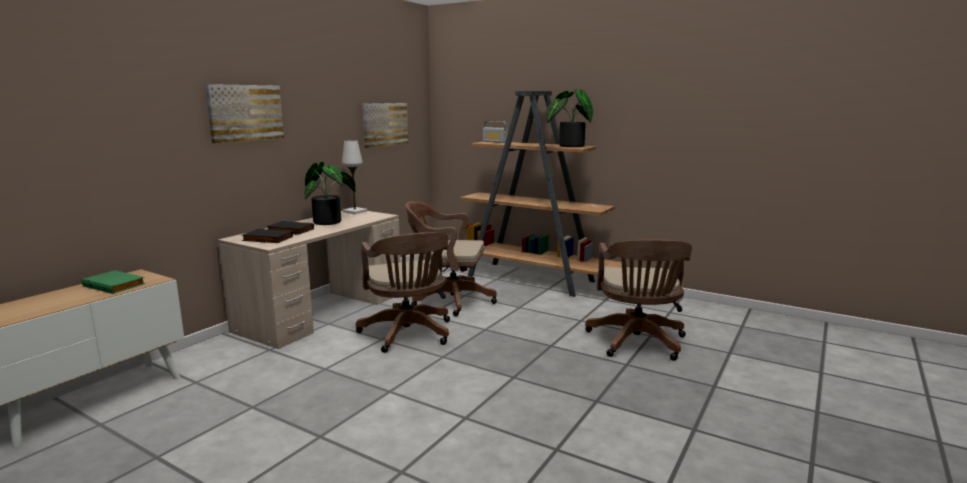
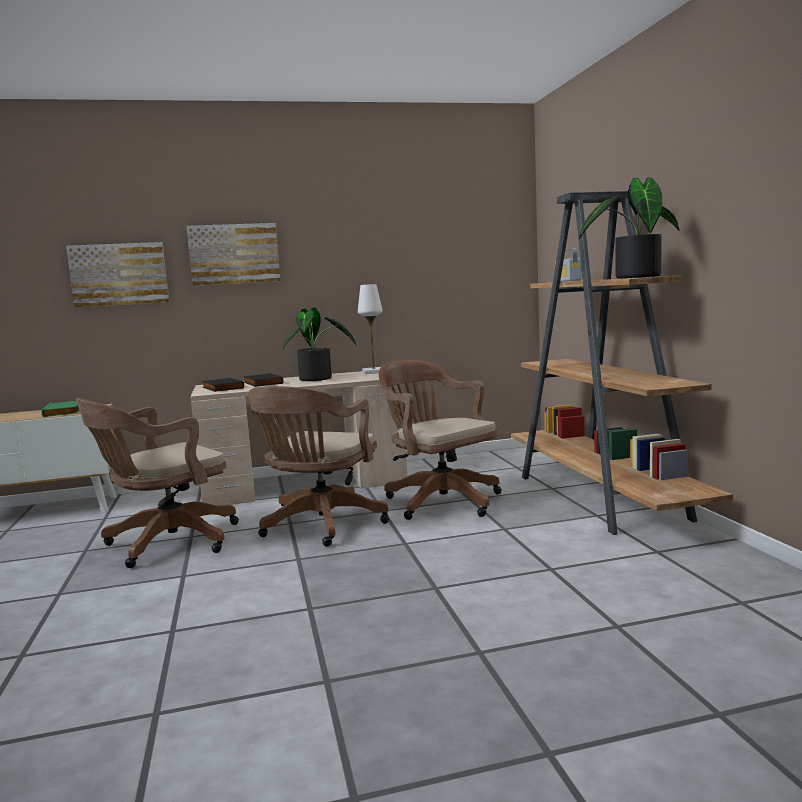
camera: 45 degrees right, 5 degrees down
picture [362,103,408,148] -> picture moved to [66,242,169,307]
brown office chair [585,239,692,361] -> brown office chair moved to [76,398,239,568]

